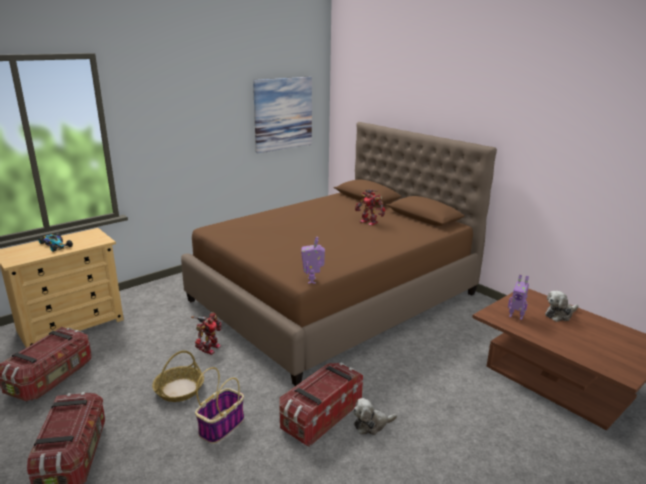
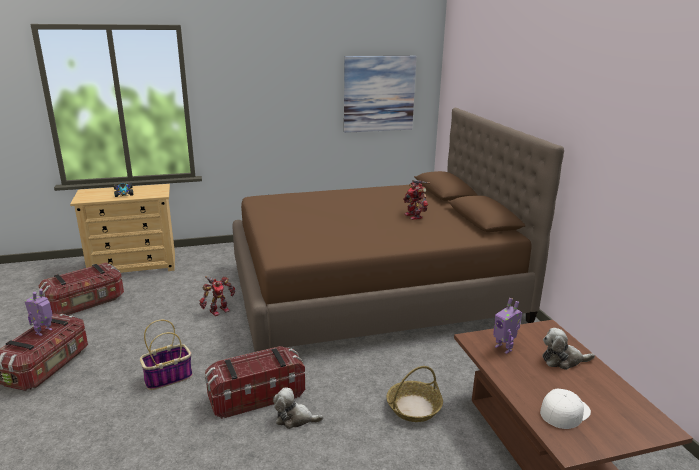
camera: 25 degrees right, 0 degrees up
basket [152,350,204,402] -> basket moved to [387,366,443,422]
toy robot [301,237,325,284] -> toy robot moved to [24,289,53,336]
none -> white cap [540,389,591,429]

